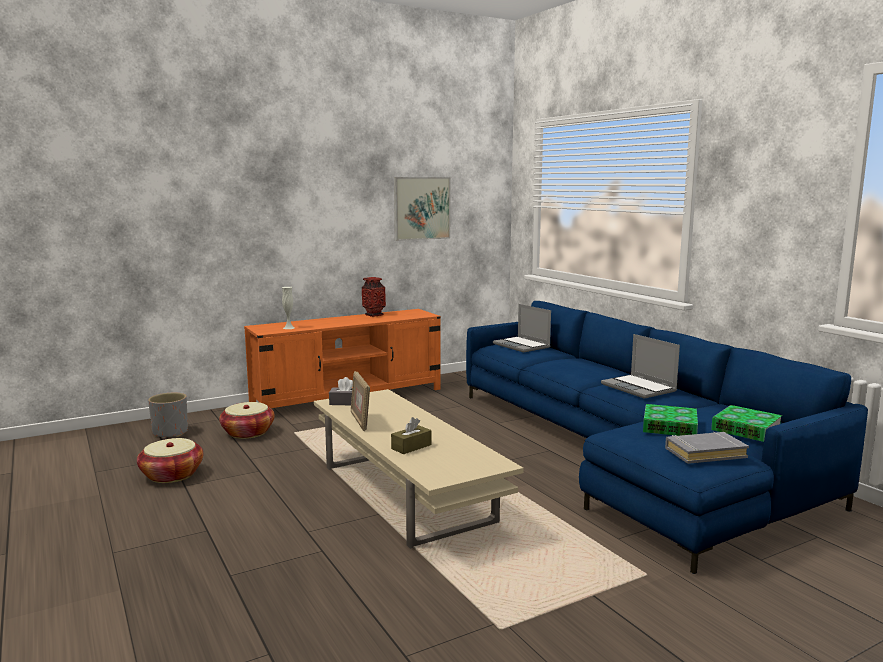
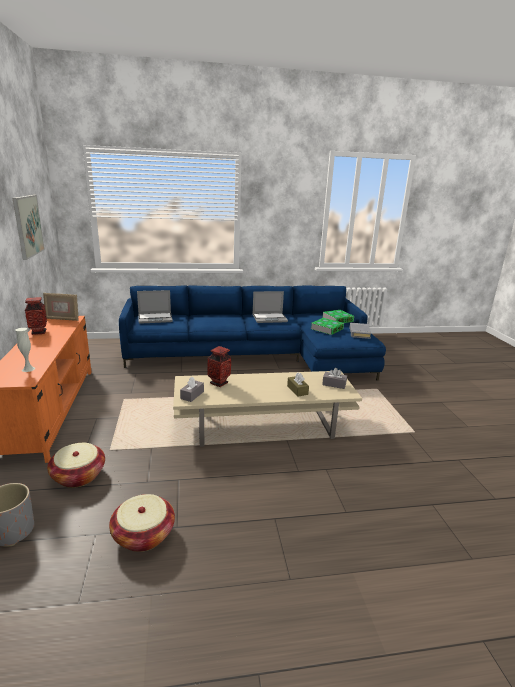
camera: 70 degrees left, 10 degrees up
picture frame [351,371,370,431] -> picture frame moved to [43,293,79,321]
none -> vase [207,346,231,387]
none -> grey tissue box [322,368,347,389]

